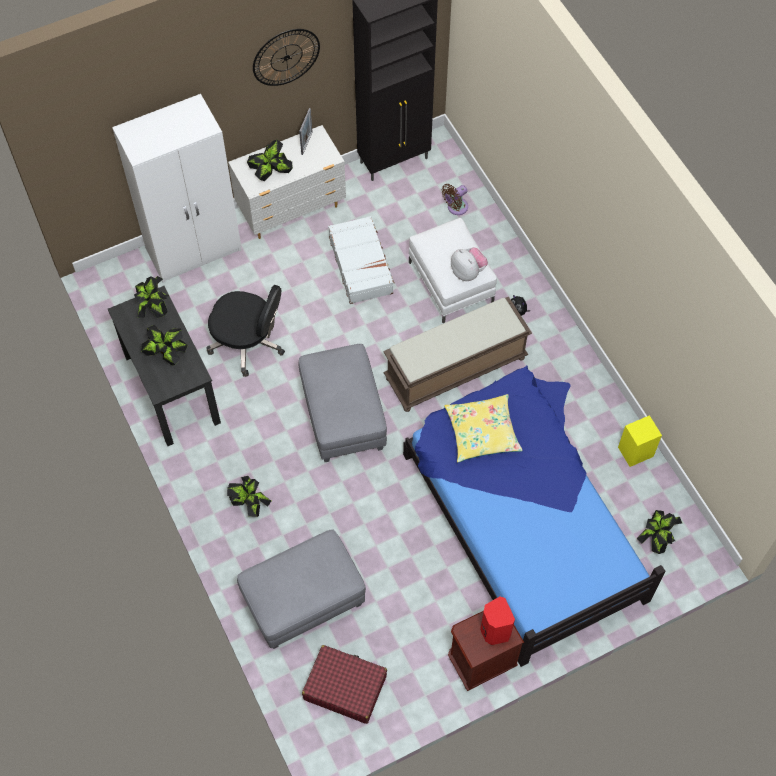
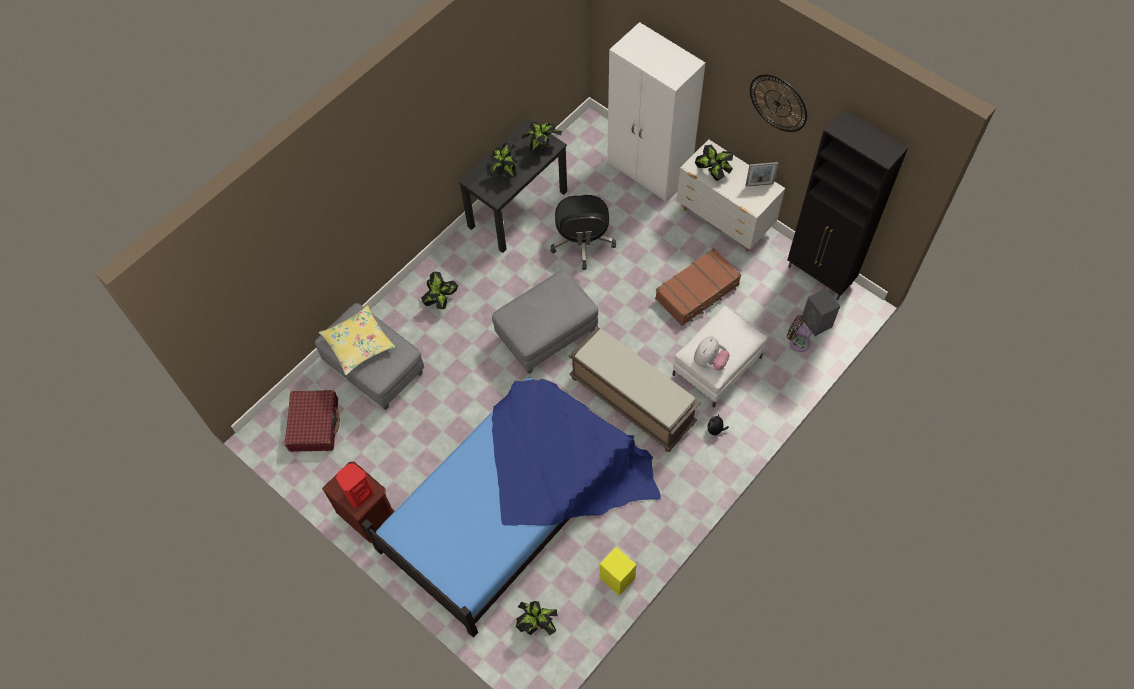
camera: 70 degrees right, 0 degrees up
white suitcase [328,216,394,304] -> brown suitcase [655,248,741,326]
yellow pillow [444,394,523,463] -> yellow pillow moved to [319,305,395,375]
none -> grey speaker [802,288,840,336]

